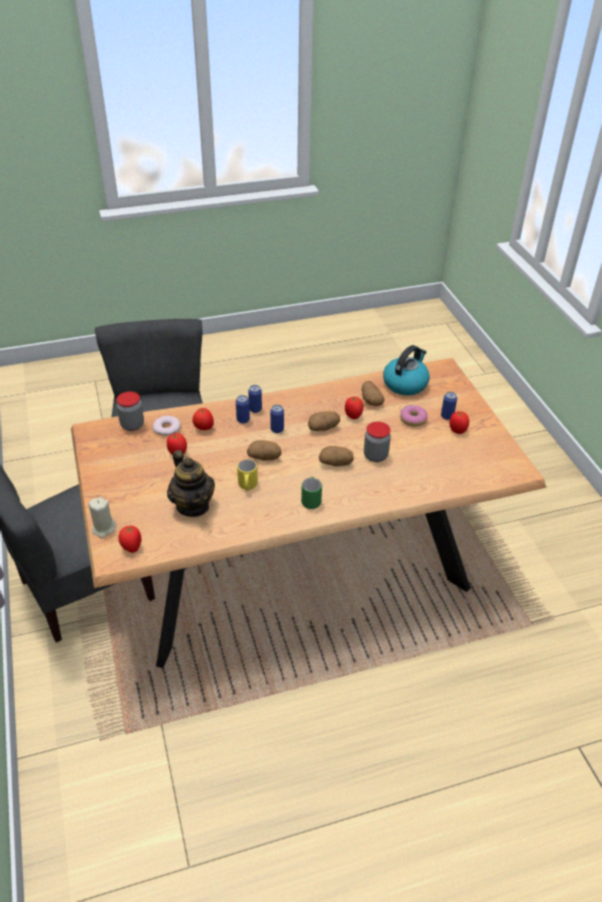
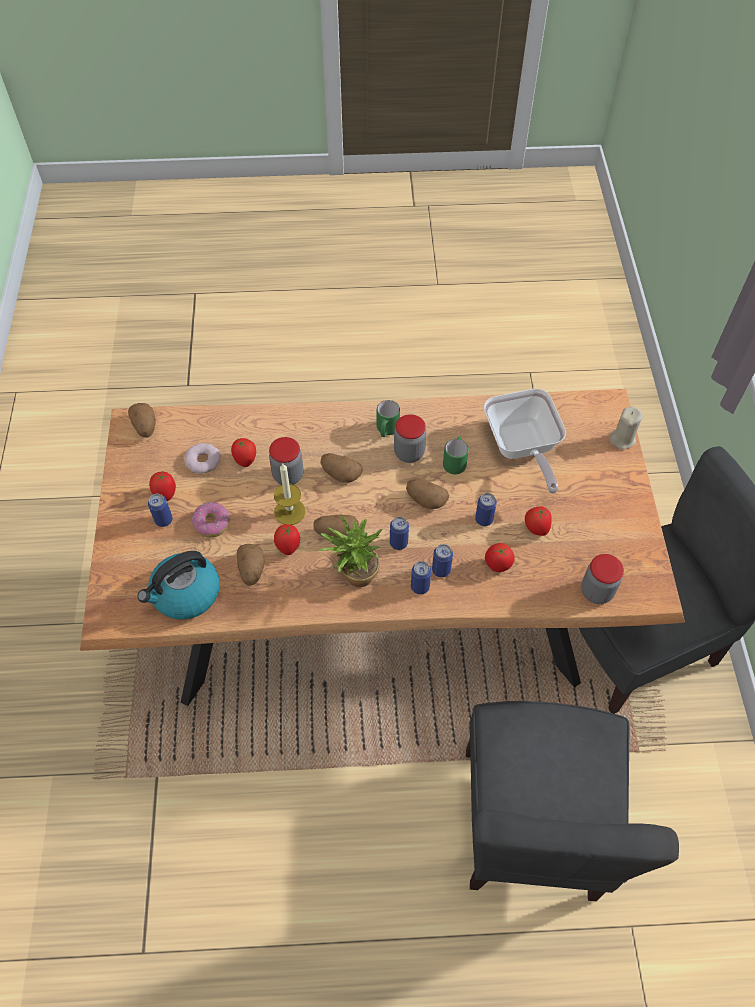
camera: 165 degrees left, 15 degrees up
tomato [118,526,141,553] -> tomato moved to [231,438,256,467]
donut [152,416,181,436] -> donut moved to [184,443,221,474]
teapot [167,450,215,517] -> frying pan [484,389,566,493]
yellow mug [237,459,258,491] -> green mug [443,436,469,474]
none -> potato [128,403,156,438]
none -> candle [274,463,306,525]
none -> potted plant [318,514,383,587]
none -> jar [394,414,426,463]
none -> can [475,493,497,526]

